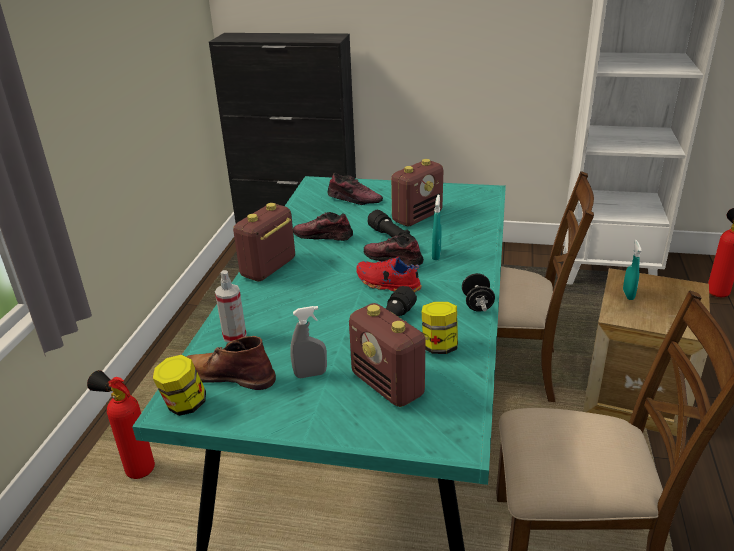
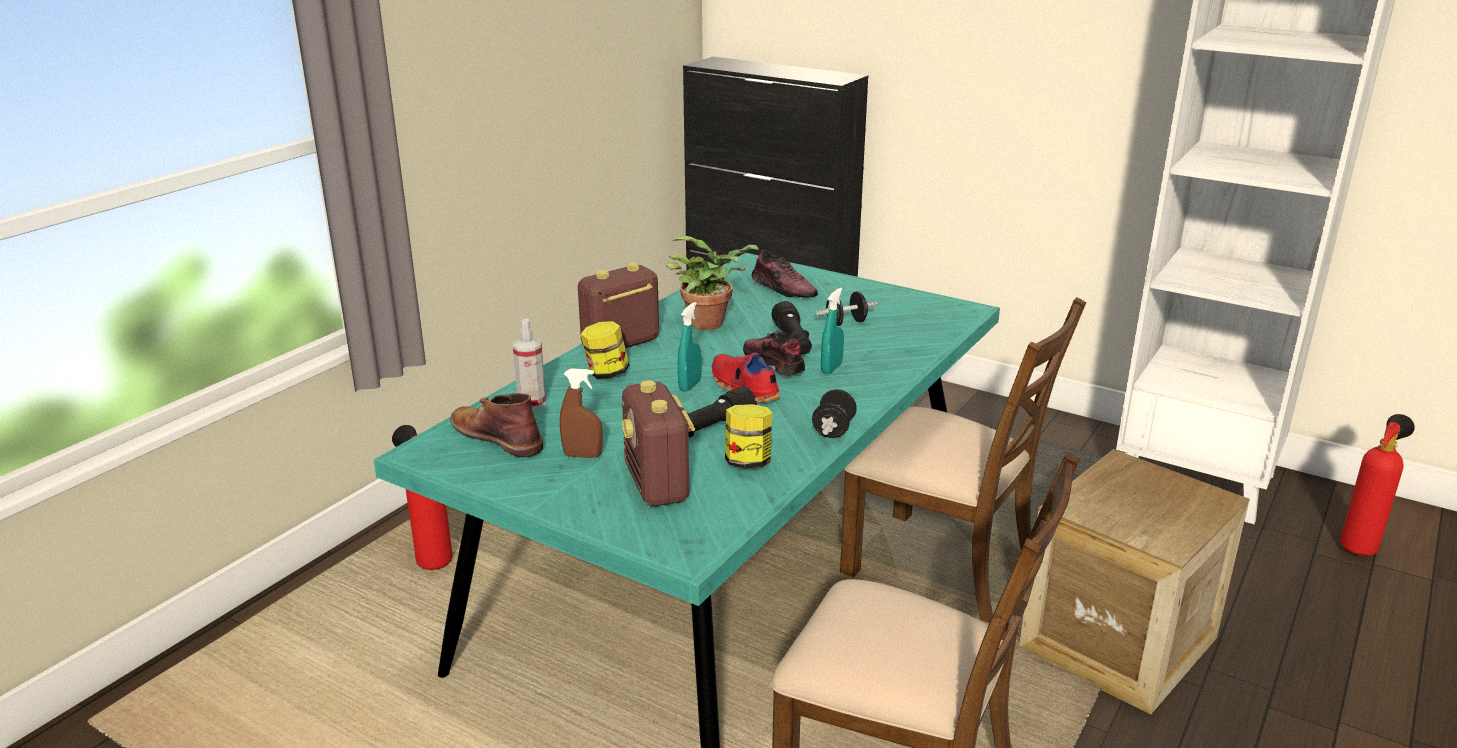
camera: 20 degrees right, 5 degrees down
jar [153,355,206,416] -> jar moved to [581,321,629,379]
grey spray bottle [290,306,327,378] -> brown spray bottle [560,368,603,458]
shoe [293,212,353,241] -> potted plant [666,235,759,330]
radio [391,159,443,226] -> black dumbbell [815,291,877,326]
turquoise spray bottle [623,240,642,300] -> turquoise spray bottle moved to [678,302,701,392]

